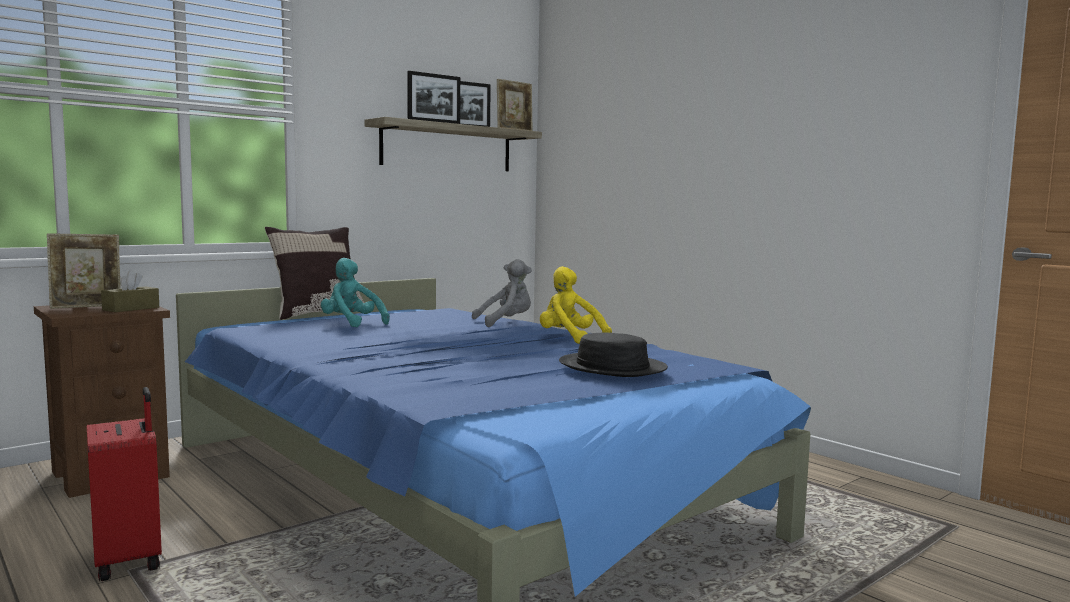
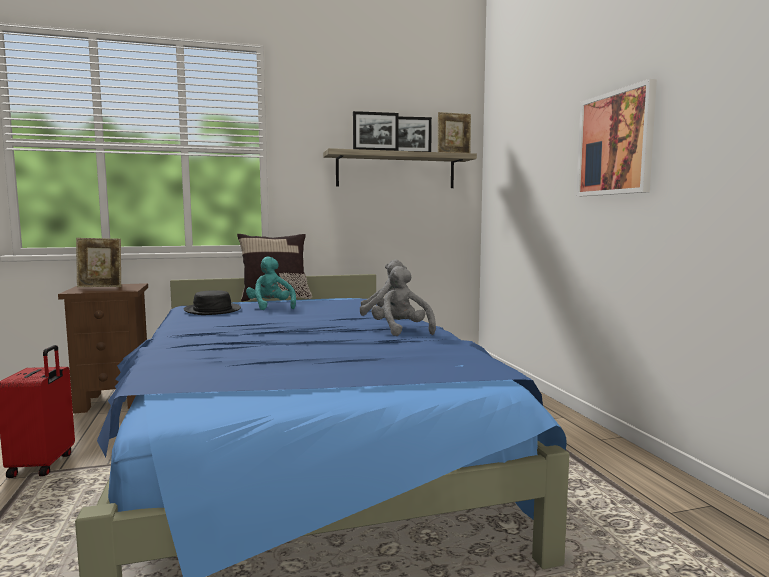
camera: 25 degrees right, 0 degrees up
brown tissue box [101,270,159,312] -> none
yellow plush toy [540,266,612,344] -> grey plush toy [371,266,436,336]
black hat [559,332,668,377] -> black hat moved to [184,290,241,315]
none -> picture [576,79,657,196]

